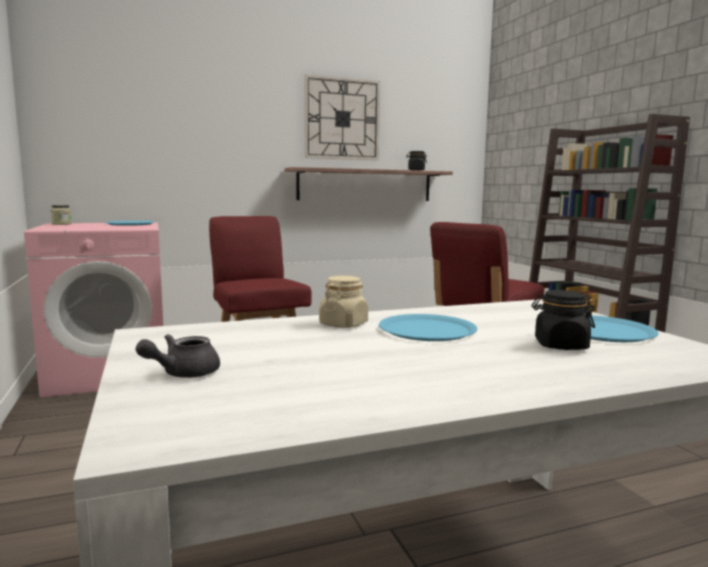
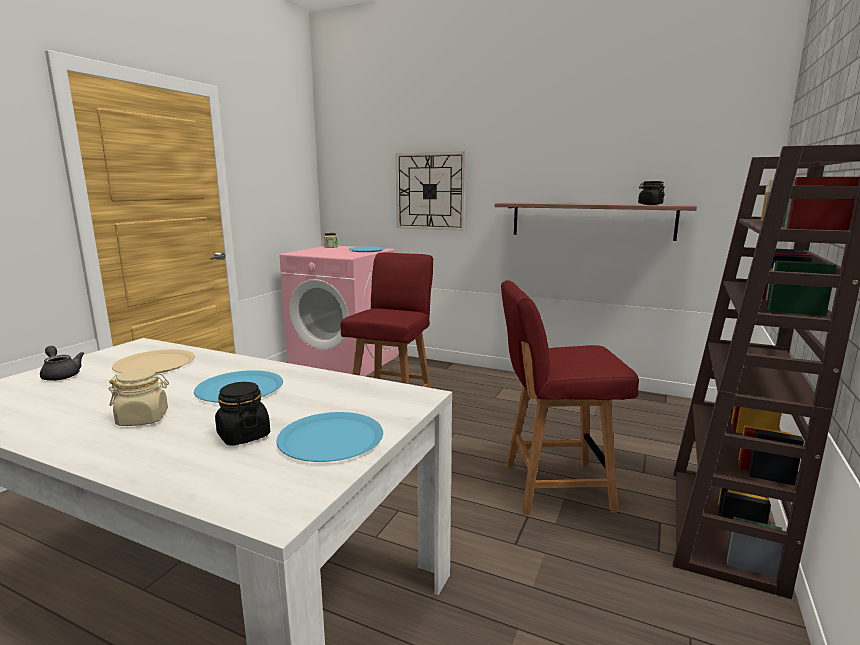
camera: 45 degrees right, 5 degrees up
grey teapot [135,334,220,378] -> grey teapot turned 45 degrees clockwise [40,346,84,381]
wall clock [304,74,380,160] -> wall clock moved to [396,151,466,231]
beige jar [319,276,368,328] -> beige jar moved to [109,369,169,426]
none -> beige plate [112,349,195,374]

